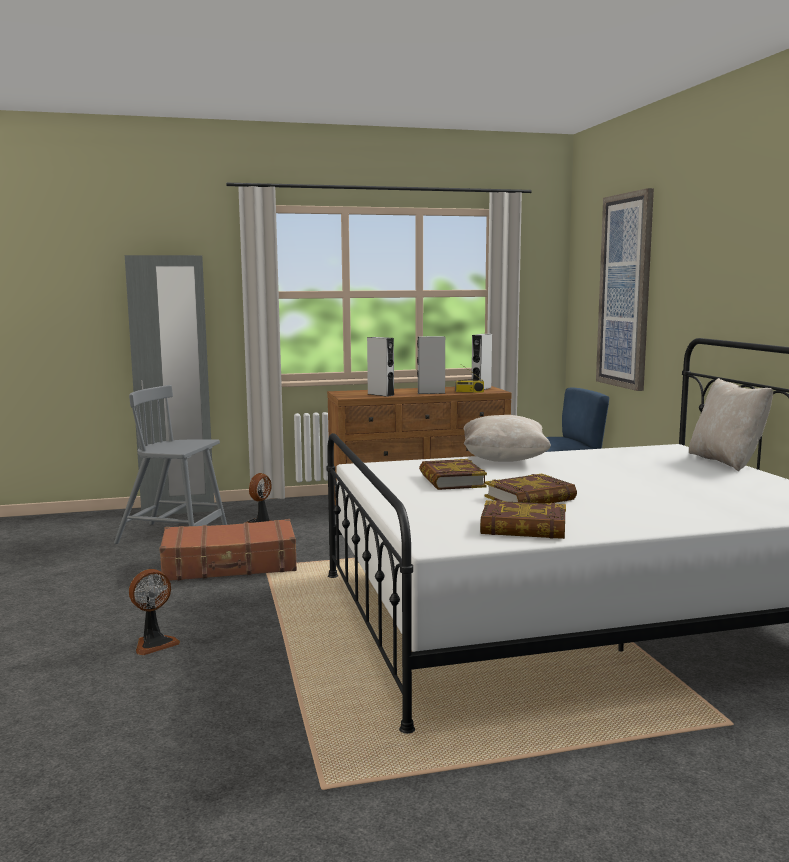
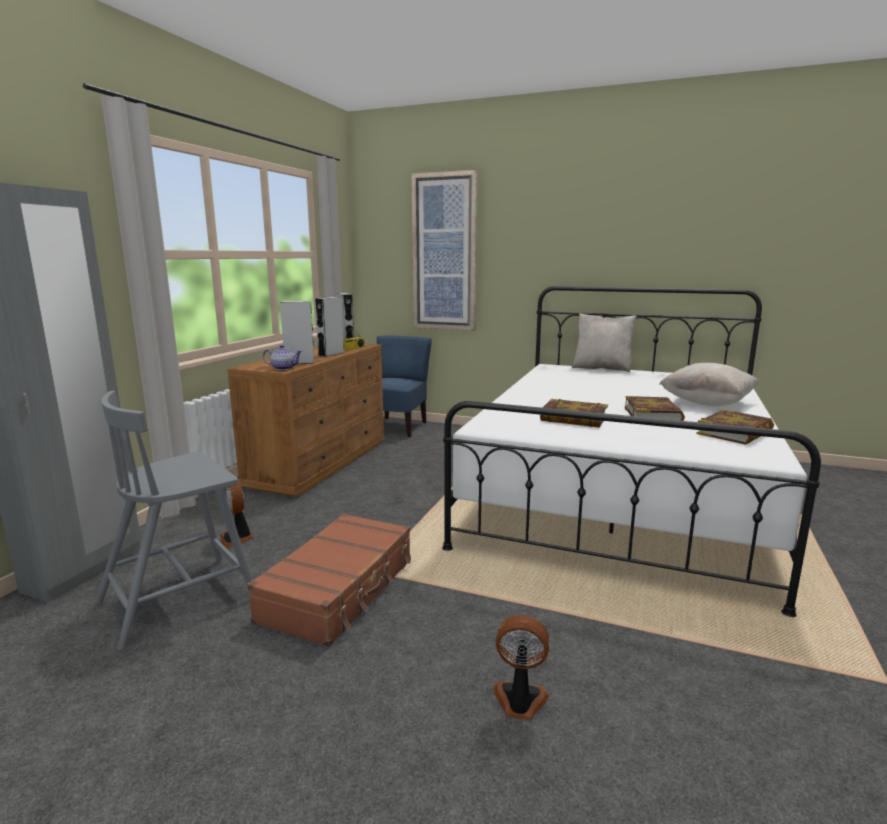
camera: 55 degrees left, 5 degrees up
fan [129,569,180,655] -> fan turned 75 degrees counterclockwise [493,615,549,720]
beige pillow [464,415,551,462] -> beige pillow moved to [659,363,759,406]
none -> teapot [263,345,302,370]

